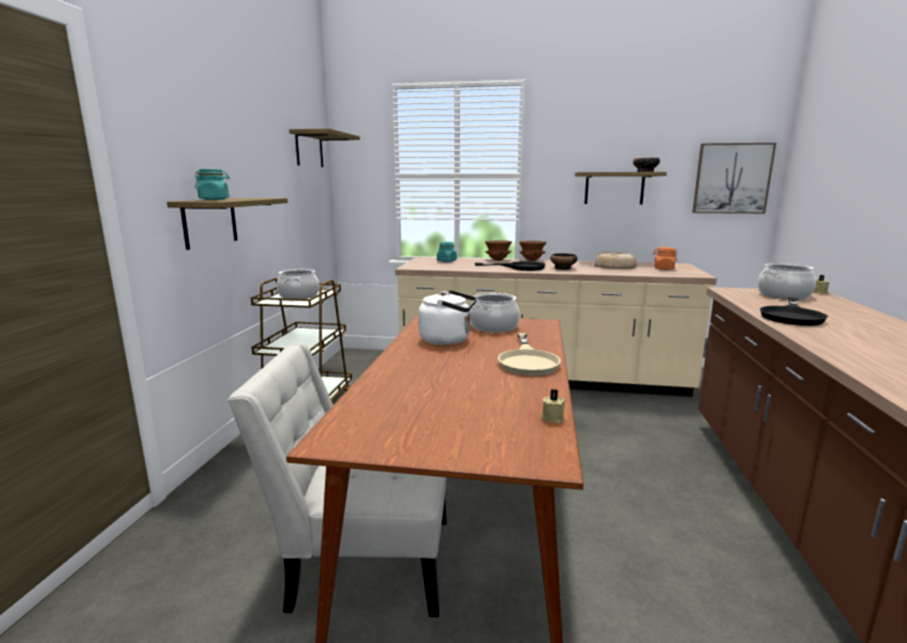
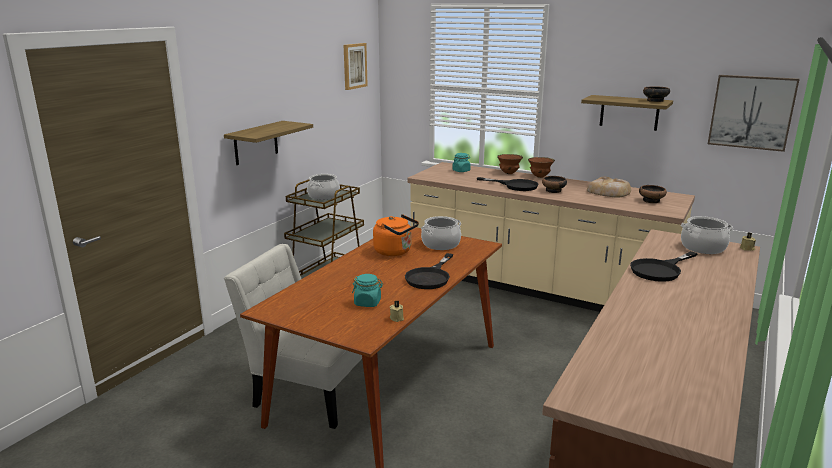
camera: 20 degrees right, 5 degrees up
turquoise jar [195,169,230,200] -> turquoise jar moved to [352,274,383,307]
shelf [289,128,360,167] -> picture [344,43,368,90]
white kettle [418,290,477,345] -> orange kettle [373,214,419,256]
beige frying pan [498,333,561,376] -> black frying pan [405,253,453,289]
orange jar [653,247,678,270] -> bowl [639,185,667,203]

